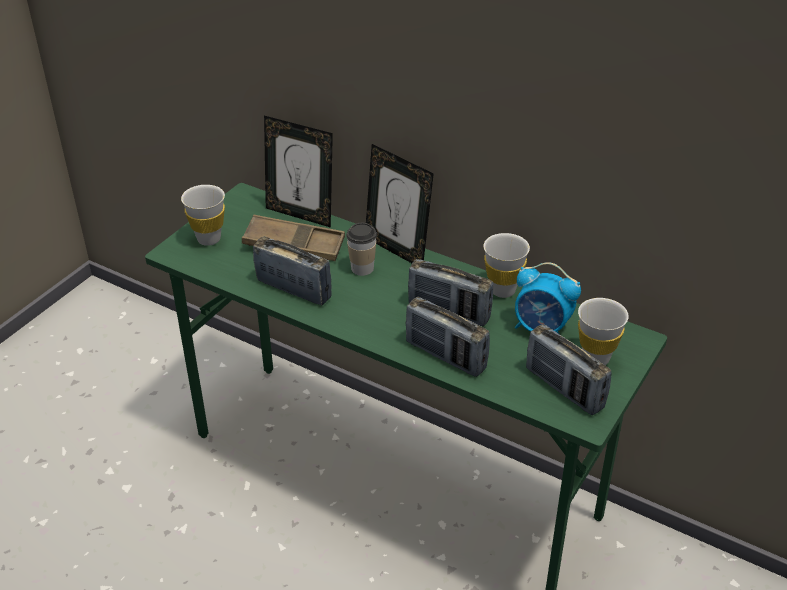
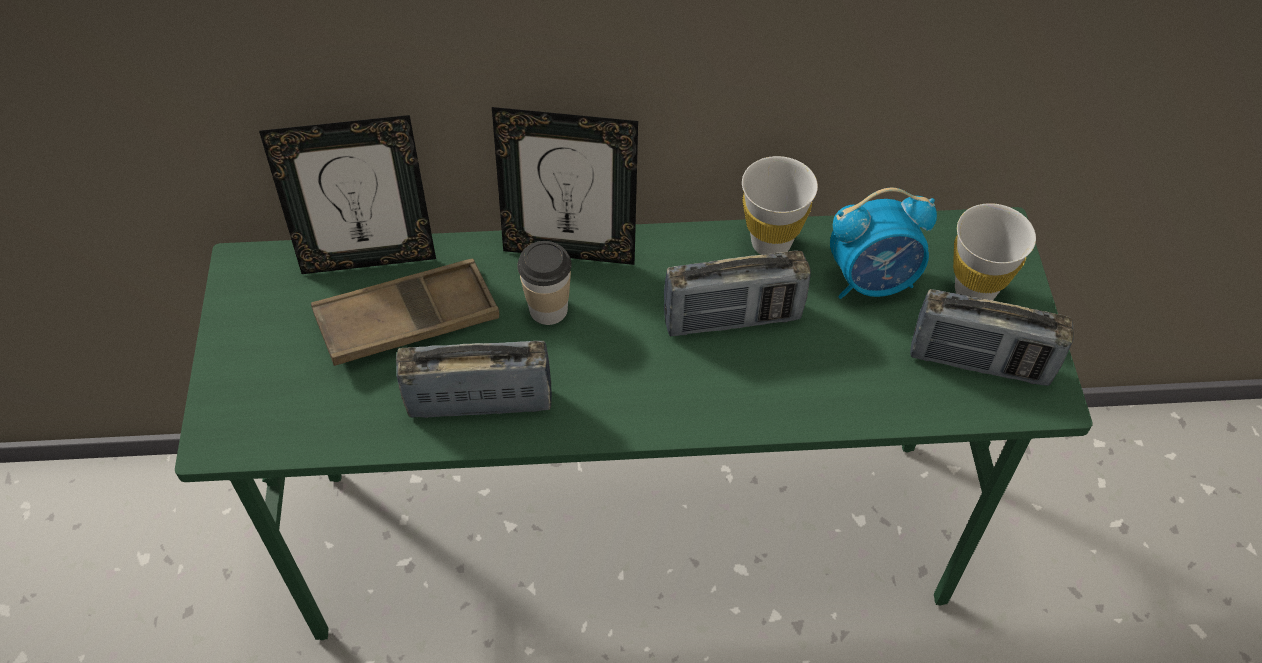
camera: 35 degrees left, 15 degrees up
white cup [181,185,225,246] -> none
radio [406,297,490,377] -> none

